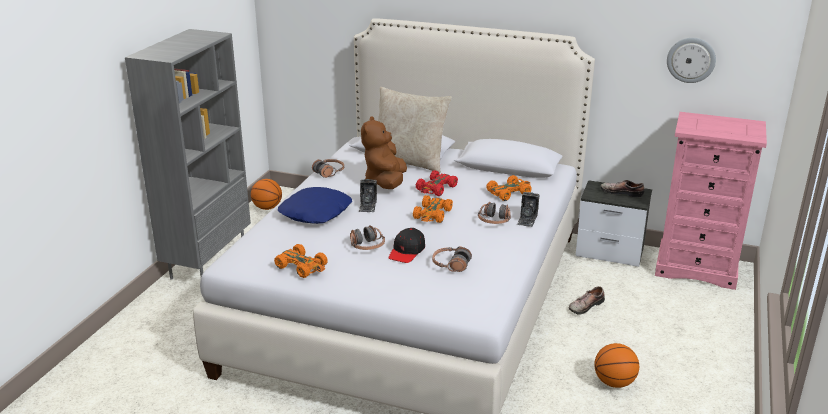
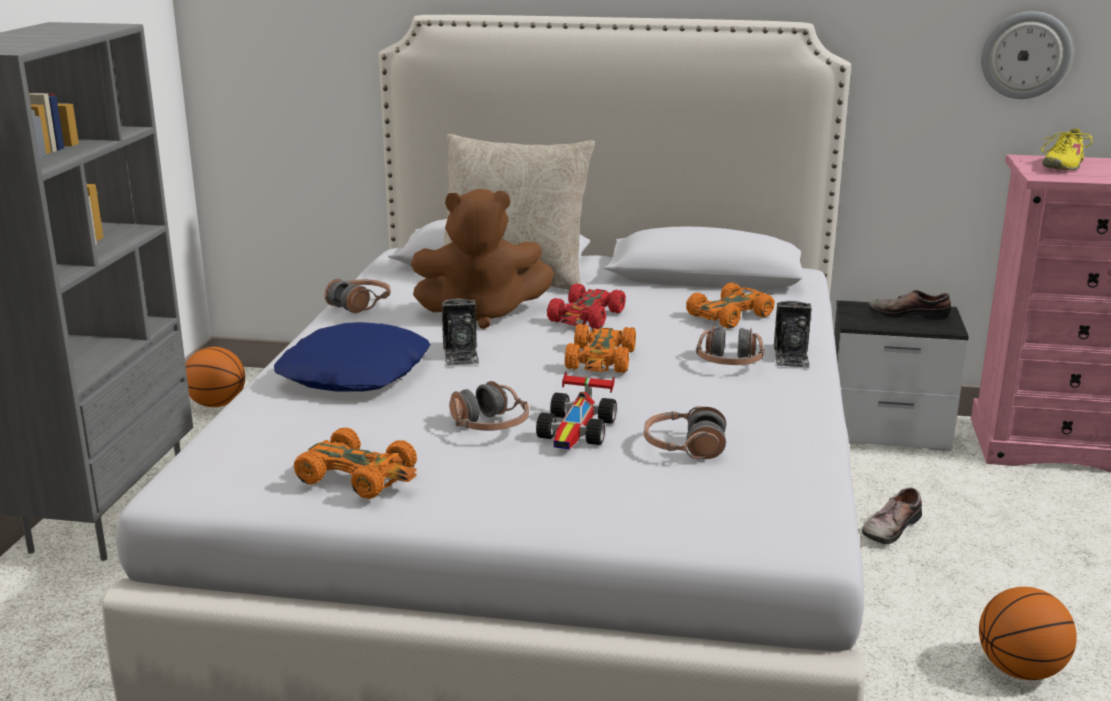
camera: 10 degrees left, 5 degrees down
brown plush toy [361,116,407,189] -> brown plush toy turned 90 degrees counterclockwise [411,189,554,329]
black cap [389,228,425,263] -> toy car [536,372,617,449]
none -> yellow shoe [1041,128,1093,170]

